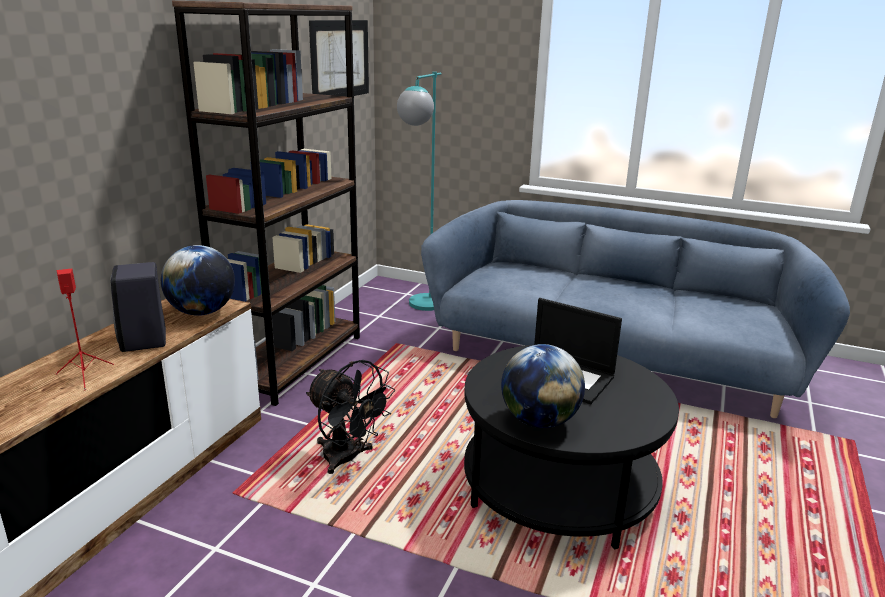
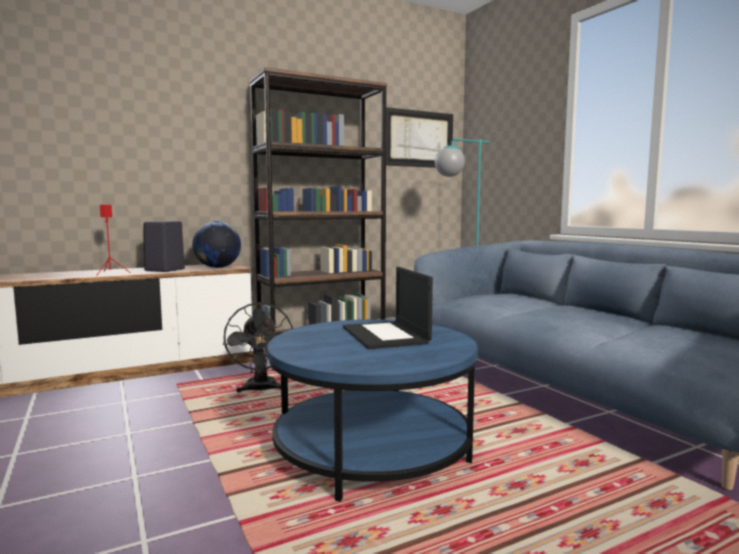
camera: 40 degrees right, 15 degrees down
black coffee table [464,345,679,550] -> blue coffee table [267,319,478,502]
globe [501,344,585,428] -> none

